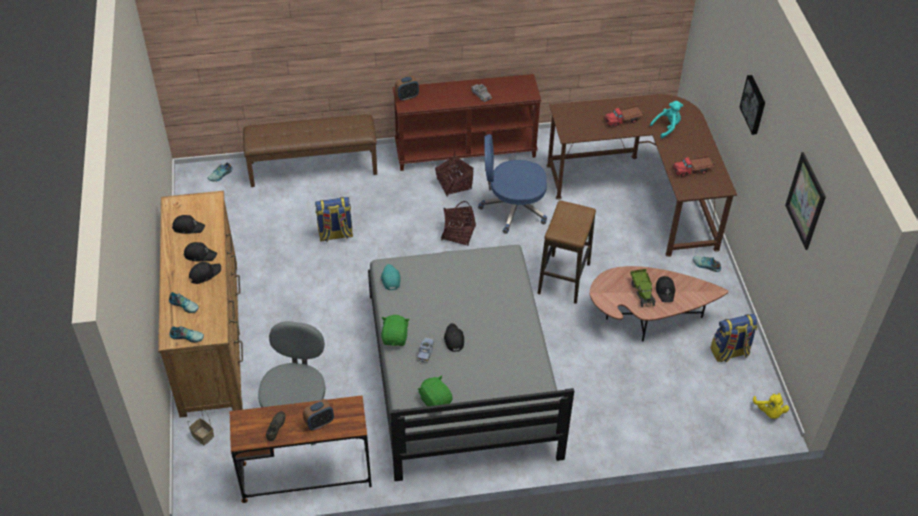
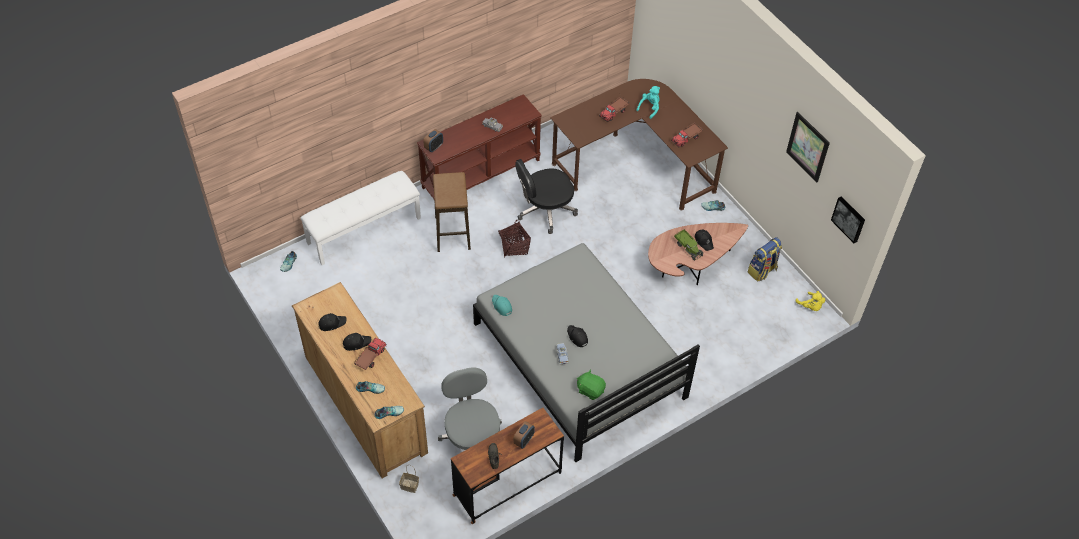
camera: 25 degrees left, 5 degrees up
black cap [189,262,221,284] -> toy truck [354,338,387,370]
brown bench [243,115,377,187] -> white bench [300,171,421,265]
backpack [315,197,353,242] -> none
green plush toy [381,315,410,346] -> none
basket [435,151,473,196] -> none
blue office chair [478,134,547,234] -> black office chair [515,159,578,234]
stool [537,200,596,304] -> stool moved to [433,172,471,252]
picture [739,75,765,135] -> picture moved to [831,196,865,243]

